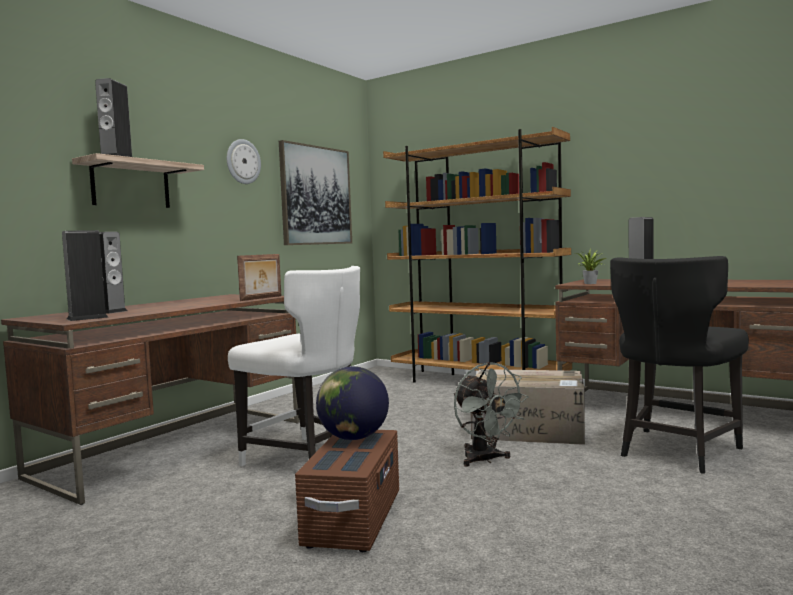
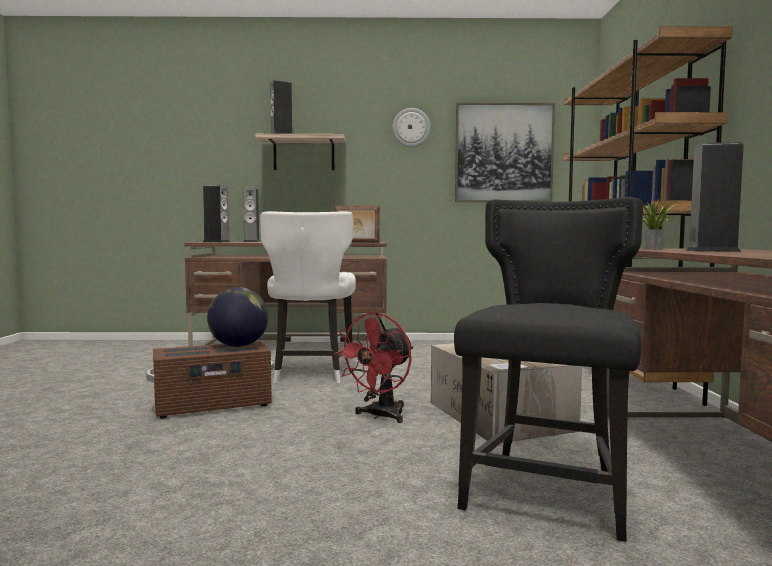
camera: 55 degrees right, 0 degrees up
grey fan [454,362,529,467] -> red fan [334,312,413,423]
black chair [610,256,749,474] -> black chair turned 105 degrees clockwise [454,197,643,542]

